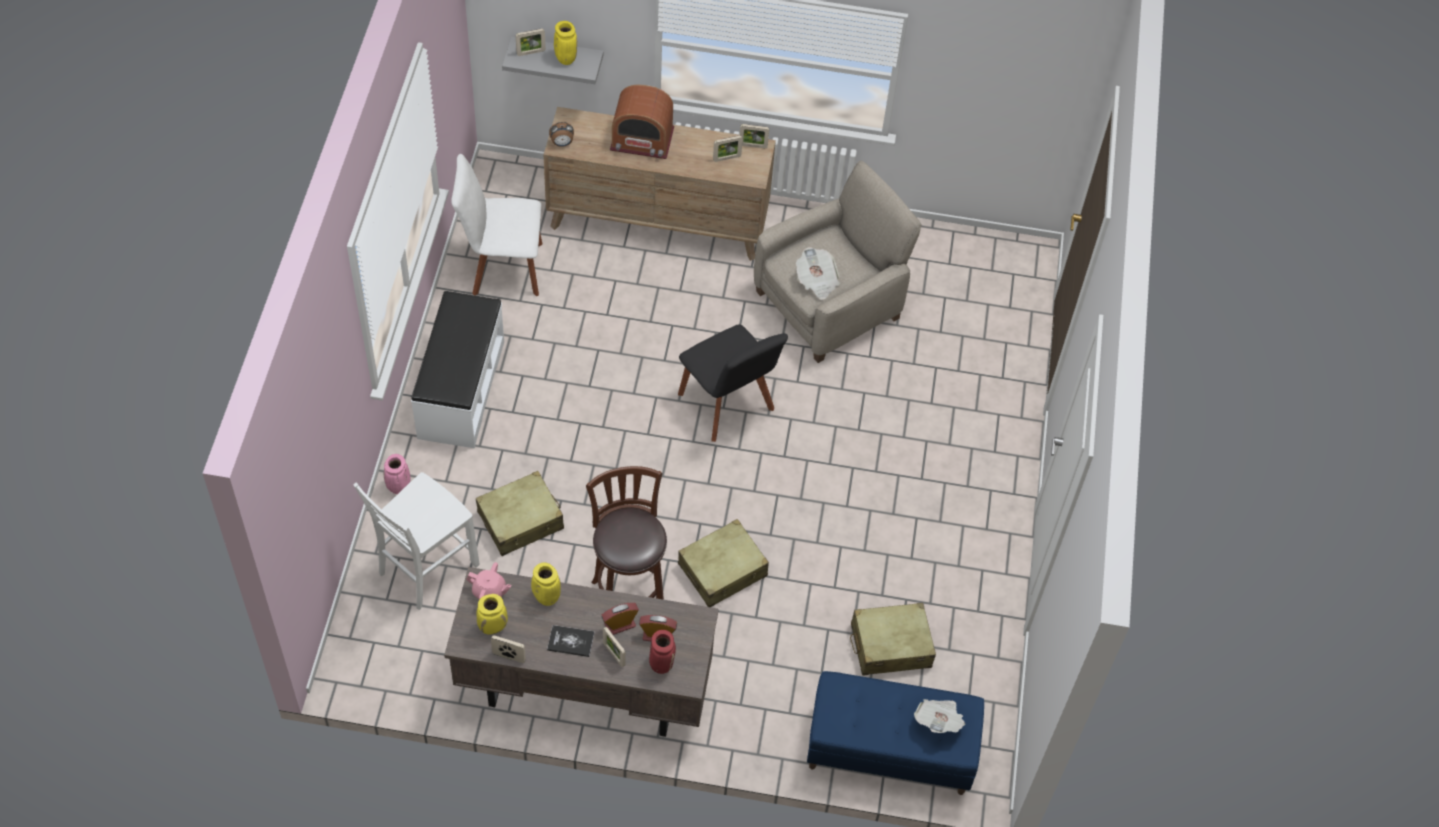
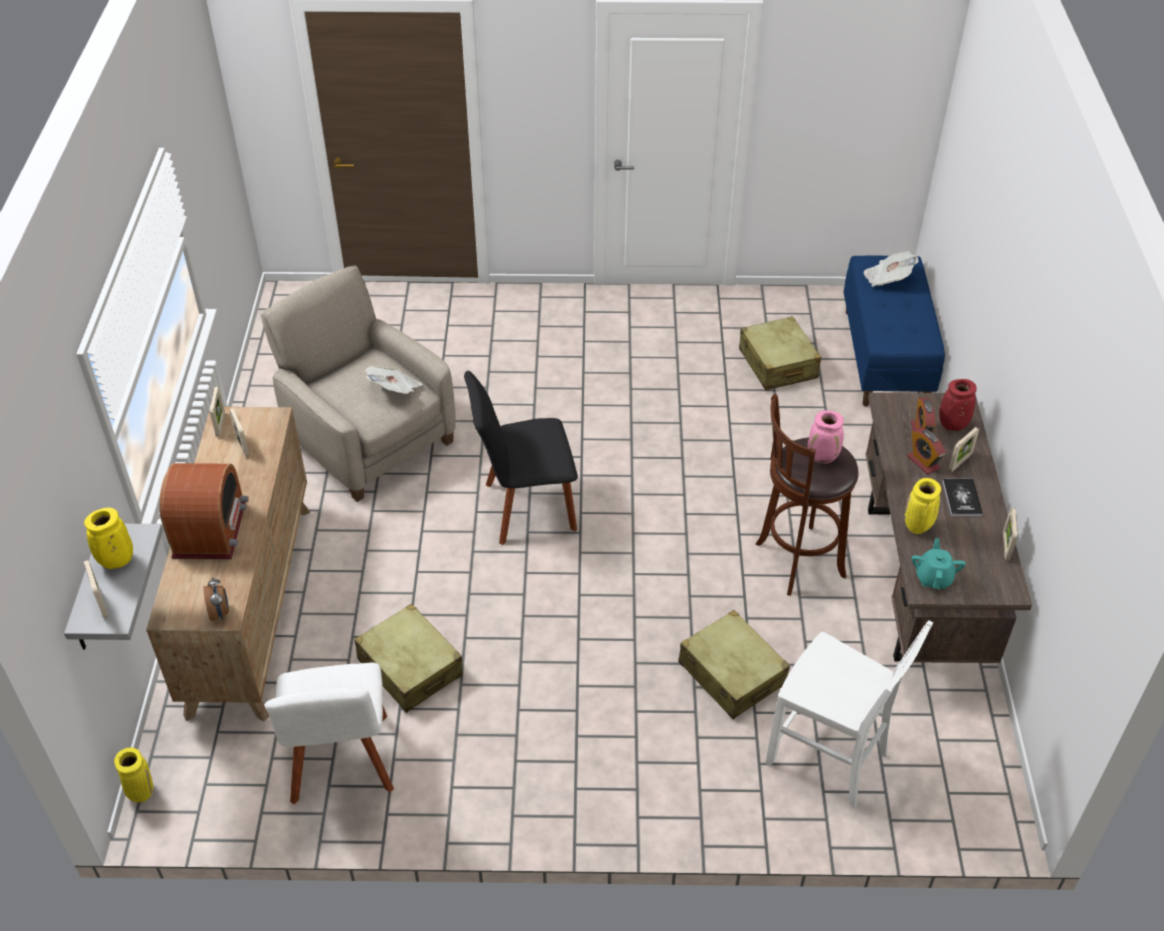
camera: 95 degrees left, 10 degrees down
pink vase [384,454,411,494] -> pink vase moved to [808,410,844,463]
white bench [411,291,504,448] -> none
pink teapot [466,562,511,600] -> turquoise teapot [911,538,966,589]
yellow vase [476,594,508,635] -> yellow vase moved to [114,747,153,802]
black chair [678,325,788,442] -> black chair turned 150 degrees counterclockwise [464,371,578,545]
beige suitcase [678,519,769,607] -> beige suitcase moved to [354,604,463,713]

